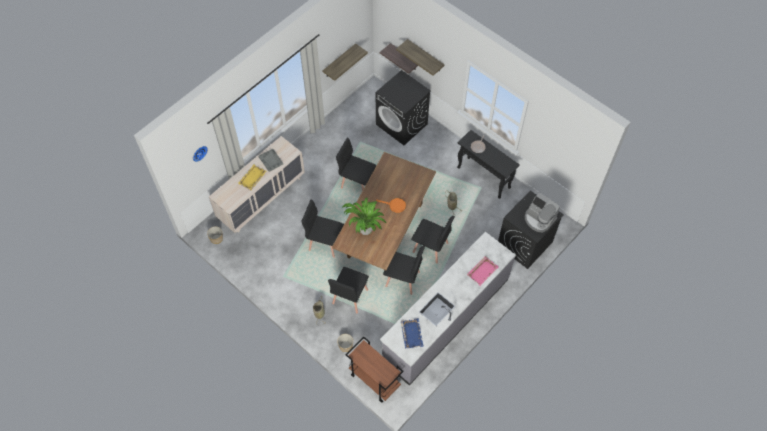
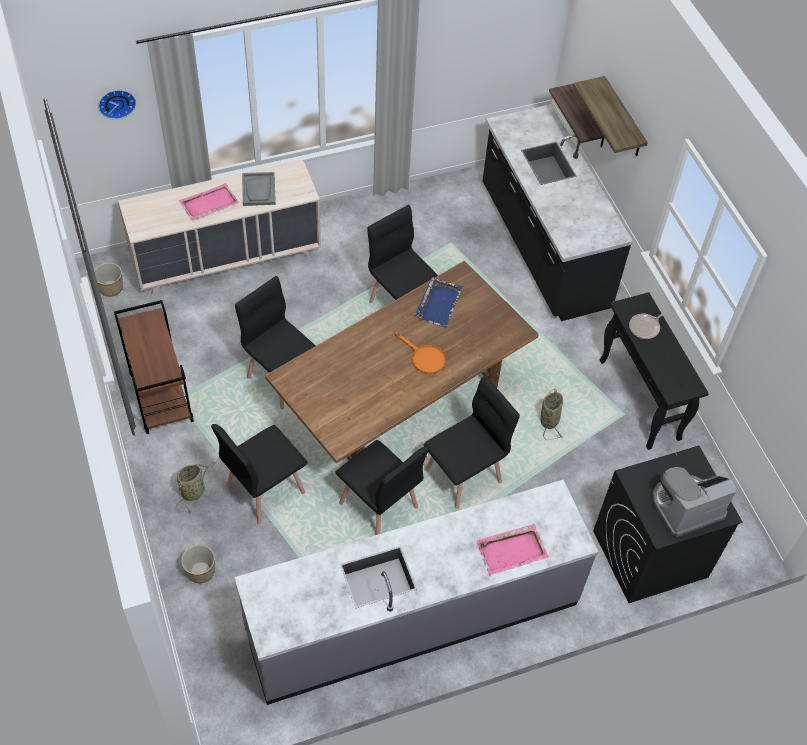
camera: 25 degrees right, 5 degrees down
yellow tray [238,164,267,190] -> pink tray [179,183,239,221]
shelf [323,43,368,81] -> none
potted plant [342,198,386,235] -> none
brown cart [346,336,404,403] -> brown cart moved to [114,300,194,434]
black washing machine [376,70,431,145] -> black counter [483,104,633,321]
blue tray [401,318,424,349] -> blue tray moved to [414,277,462,328]
black chair [411,216,455,264] -> black chair turned 90 degrees counterclockwise [424,376,520,509]
coffee machine [525,192,560,232] -> coffee machine turned 90 degrees clockwise [652,467,736,537]

